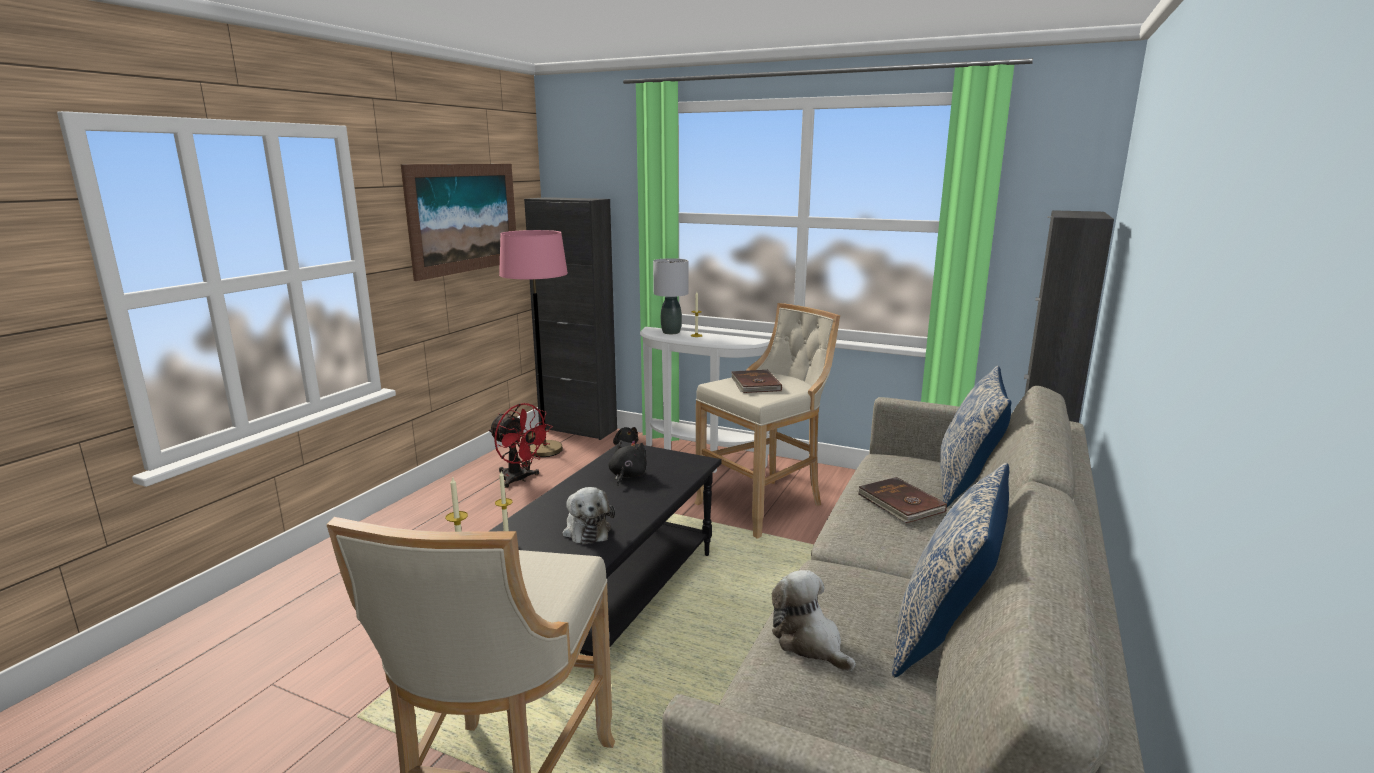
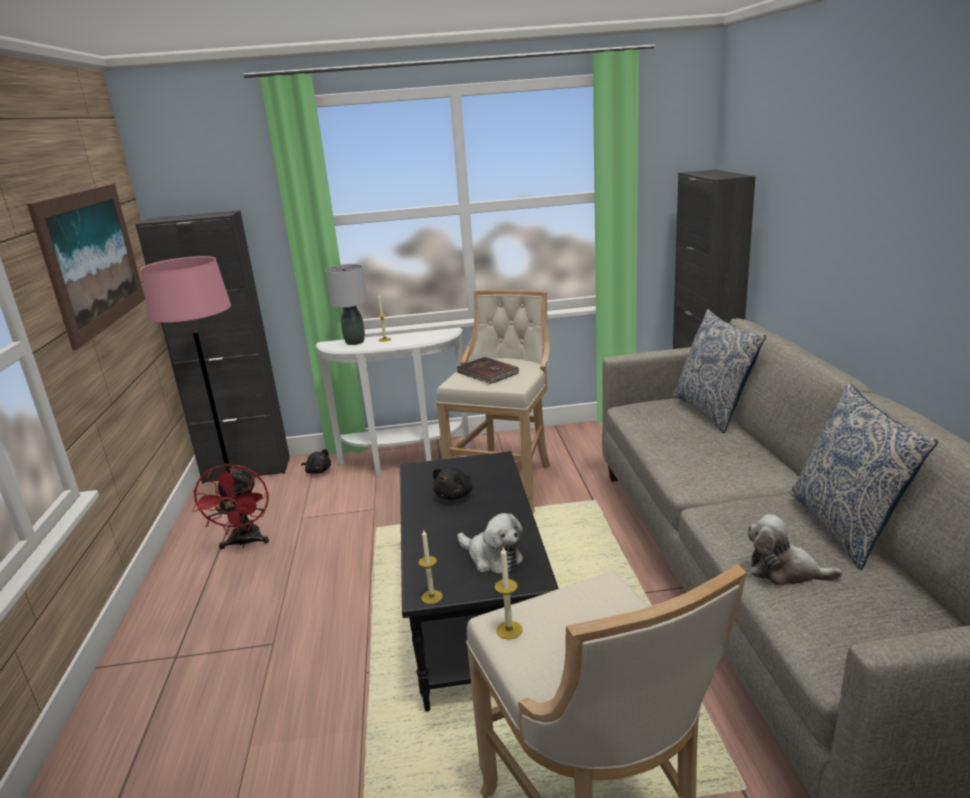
camera: 30 degrees left, 5 degrees up
red fan [489,403,553,488] -> red fan turned 75 degrees clockwise [192,464,269,549]
black plush toy [608,441,647,486] -> black plush toy turned 135 degrees counterclockwise [433,467,472,500]
brown book [857,477,947,523] -> none

